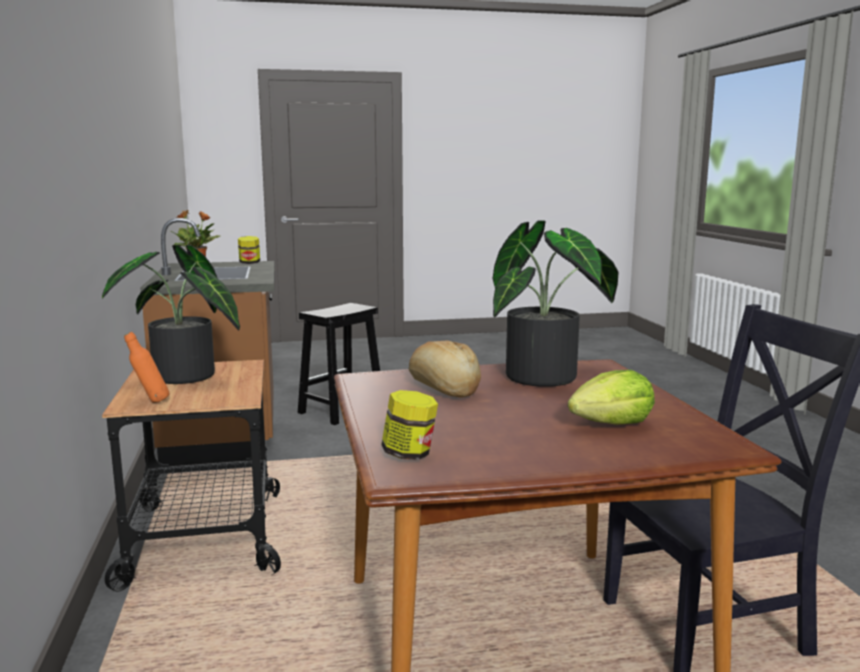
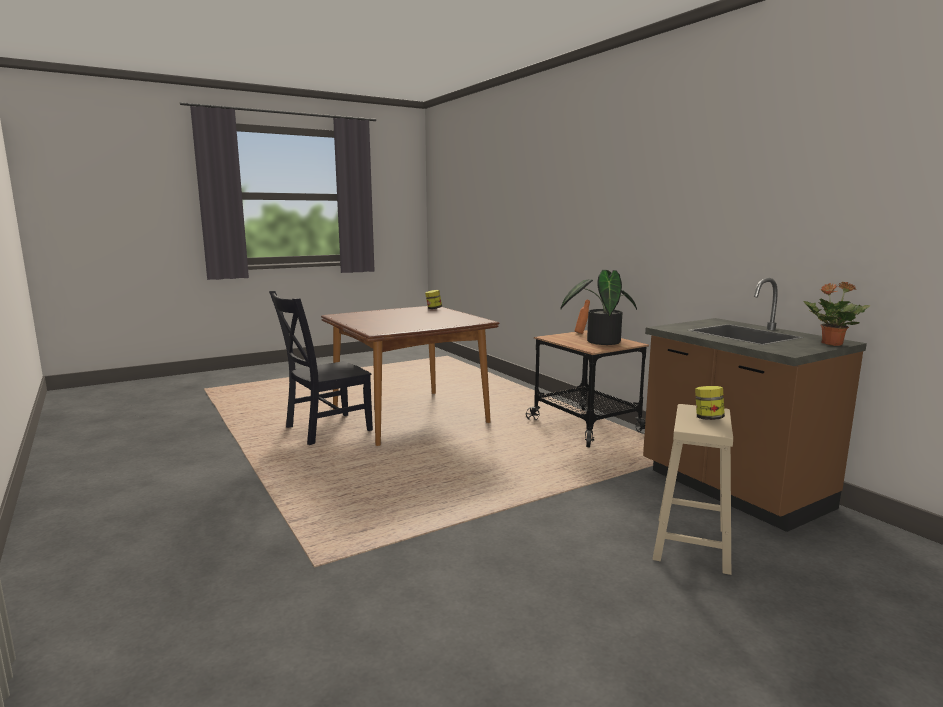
camera: 160 degrees right, 0 degrees up
jar [238,236,260,264] -> jar moved to [695,386,725,420]
black stool [298,303,380,425] -> beige stool [653,404,733,575]
bread [409,341,481,397] -> none
potted plant [492,220,618,387] -> none
lettuce [568,370,655,425] -> none

